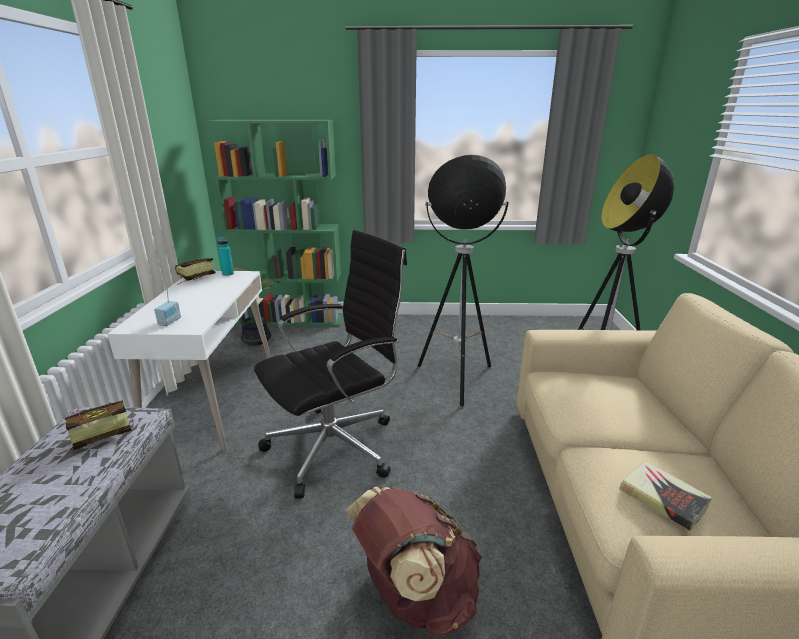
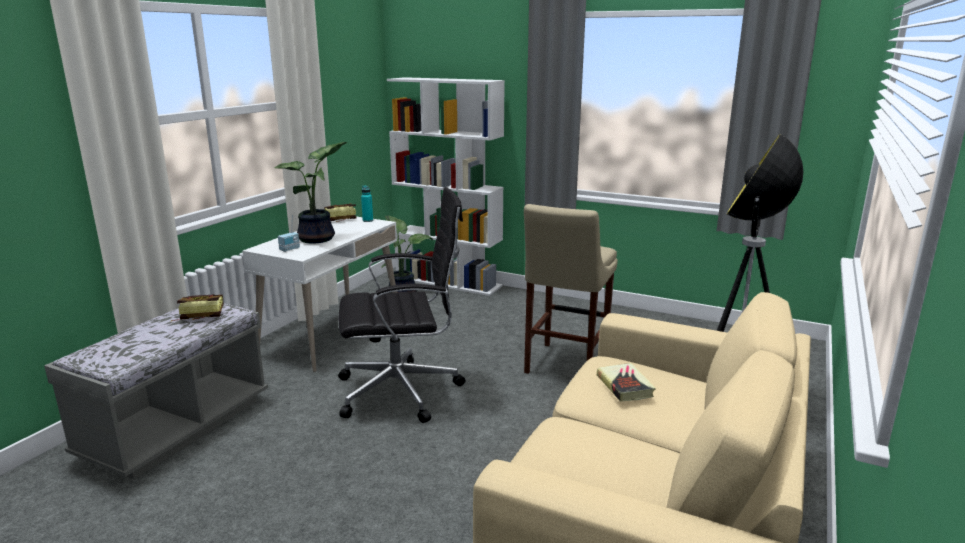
camera: 25 degrees right, 5 degrees down
green bookcase [206,120,343,326] -> white bookcase [387,77,505,296]
brown backpack [346,487,482,636] -> none
floor lamp [418,155,509,407] -> beige stool [524,204,618,374]
book [619,460,712,531] -> book moved to [597,363,656,402]
none -> potted plant [275,142,348,244]

